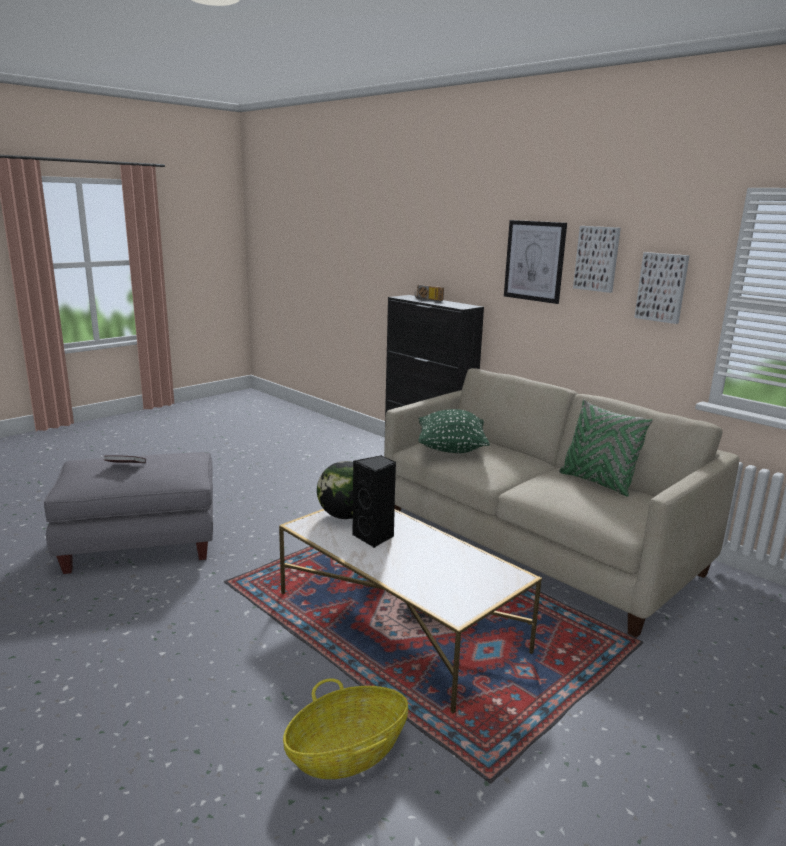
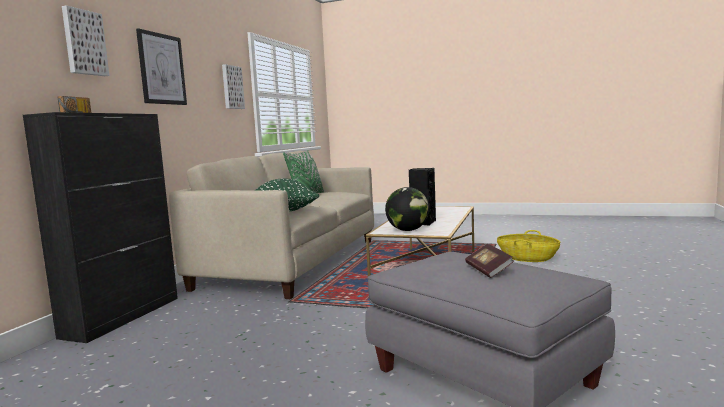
camera: 115 degrees left, 10 degrees down
picture [573,226,621,293] -> picture moved to [62,5,109,76]

